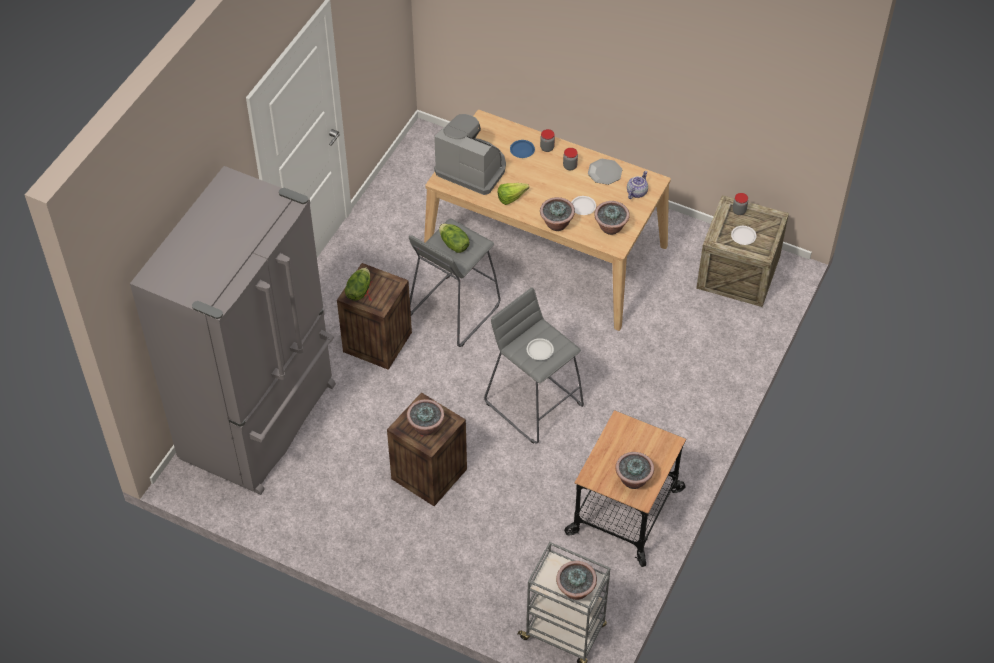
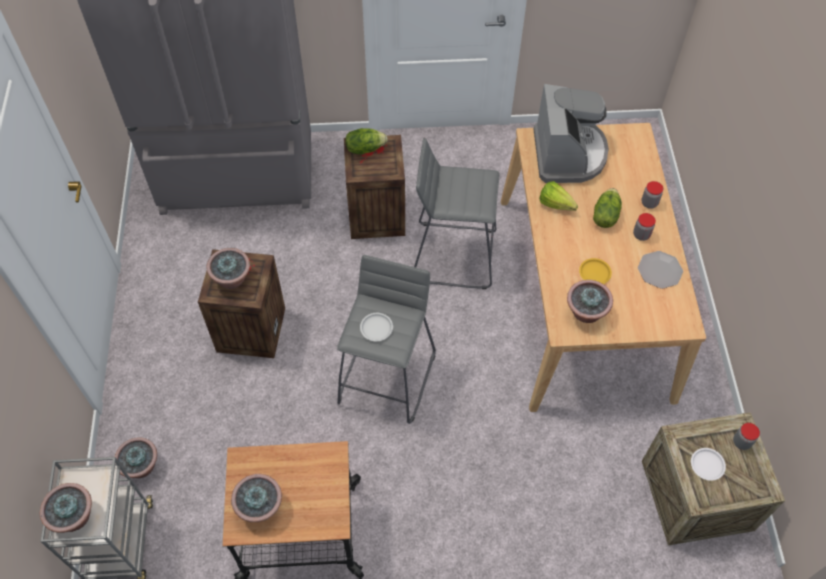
camera: 60 degrees right, 5 degrees up
lettuce [439,224,470,253] -> lettuce moved to [593,188,622,228]
blue plate [510,140,535,158] -> none
potted plant [540,197,575,231] -> potted plant moved to [114,437,157,478]
white plate [571,196,596,215] -> yellow plate [579,258,612,284]
teapot [627,171,648,199] -> none

